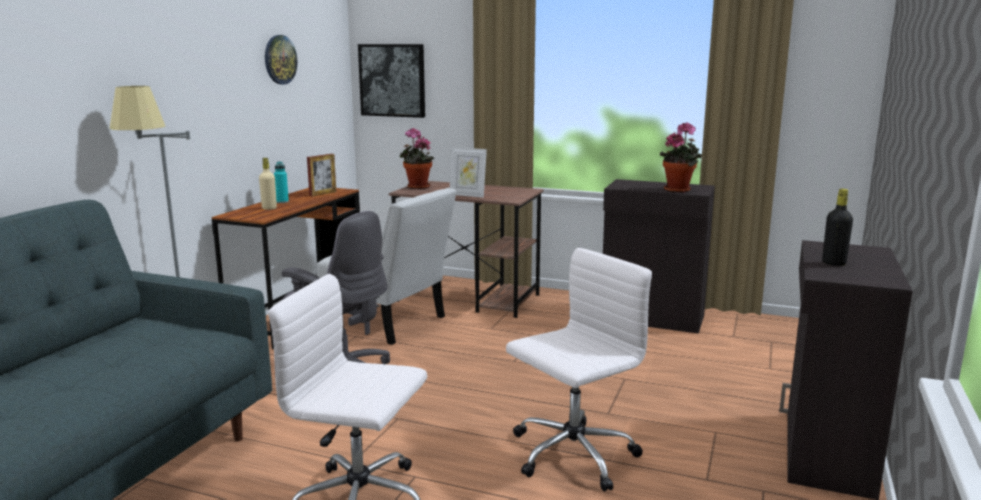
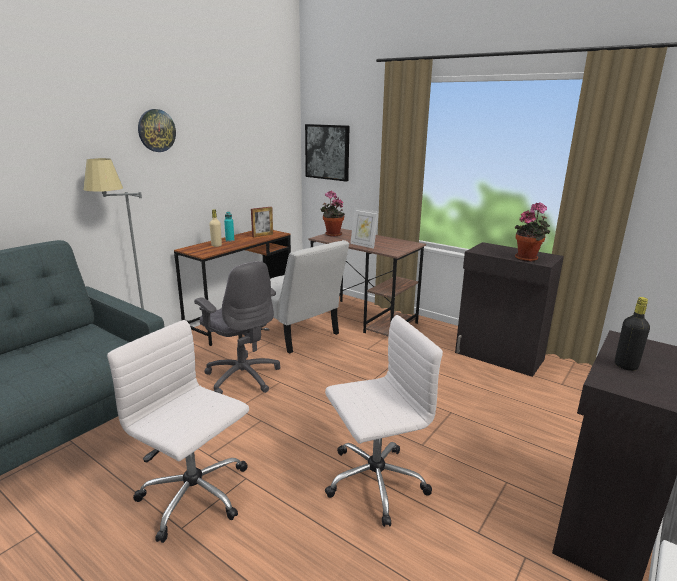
camera: 15 degrees right, 5 degrees up
wall clock [265,35,297,85] -> wall clock moved to [138,109,176,152]

